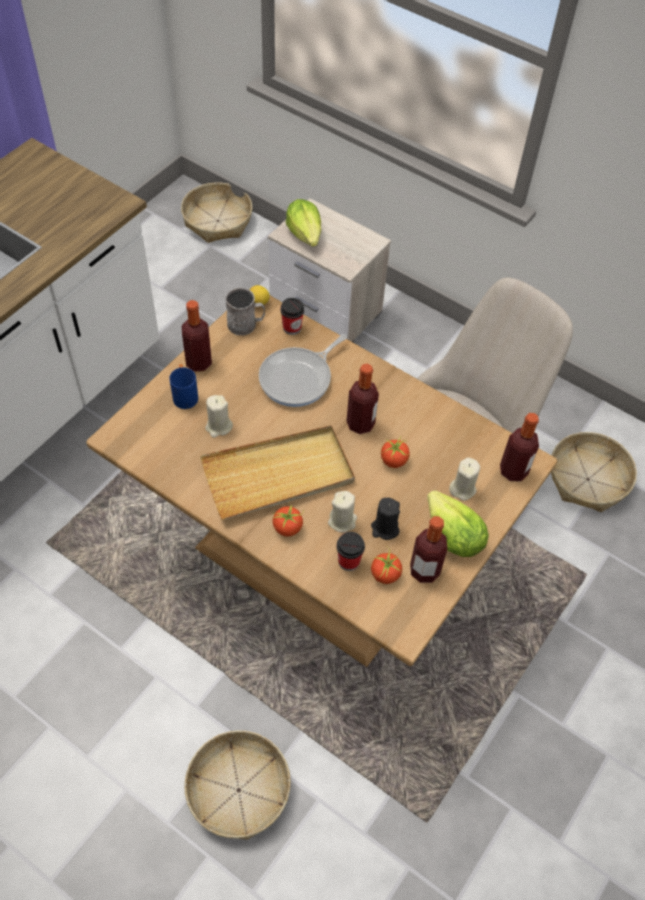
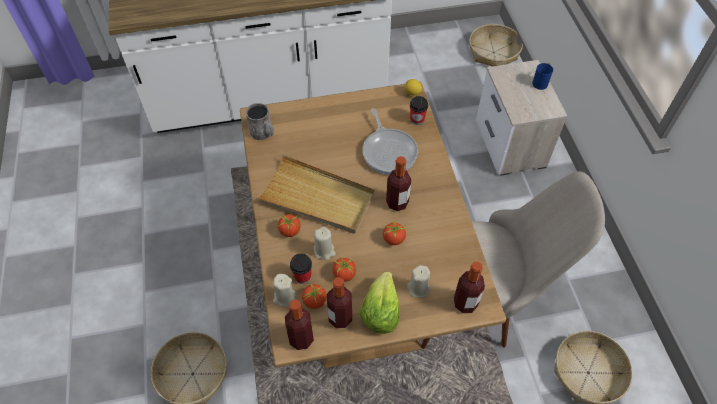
camera: 45 degrees right, 0 degrees up
blue mug [169,364,198,409] -> blue mug moved to [532,63,553,90]
bottle [182,300,212,372] -> bottle moved to [285,299,314,350]
beige candle [205,395,233,438] -> beige candle moved to [273,274,296,307]
grey mug [225,287,265,335] -> grey mug moved to [246,103,274,140]
frying pan [259,334,347,407] -> frying pan turned 105 degrees counterclockwise [362,108,418,175]
lettuce [286,199,321,247] -> none
black candle [371,498,400,540] -> tomato [331,254,356,282]

